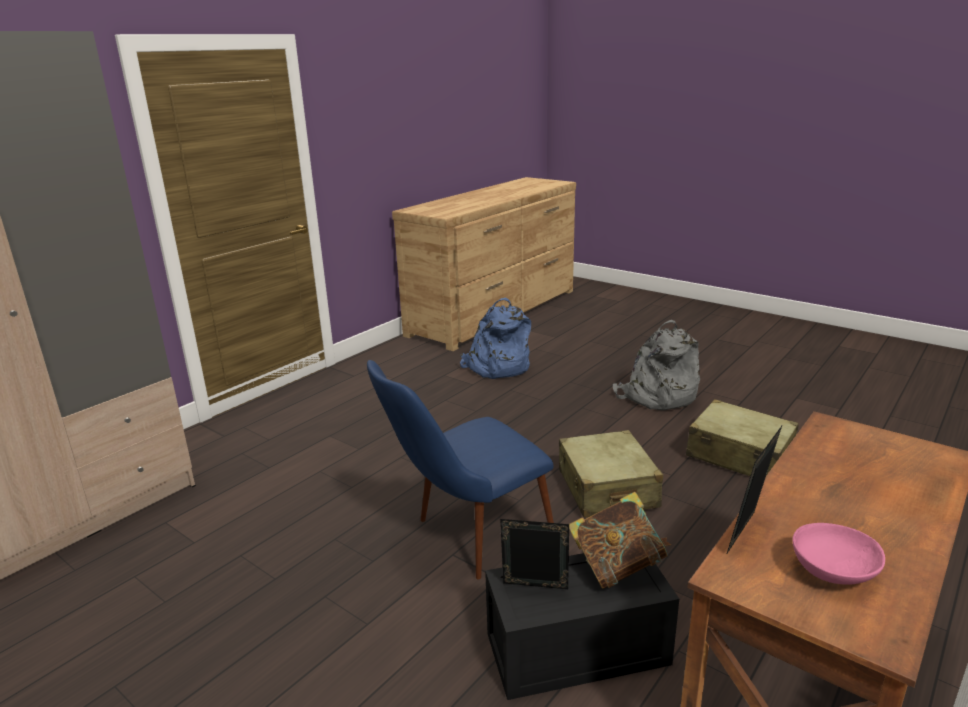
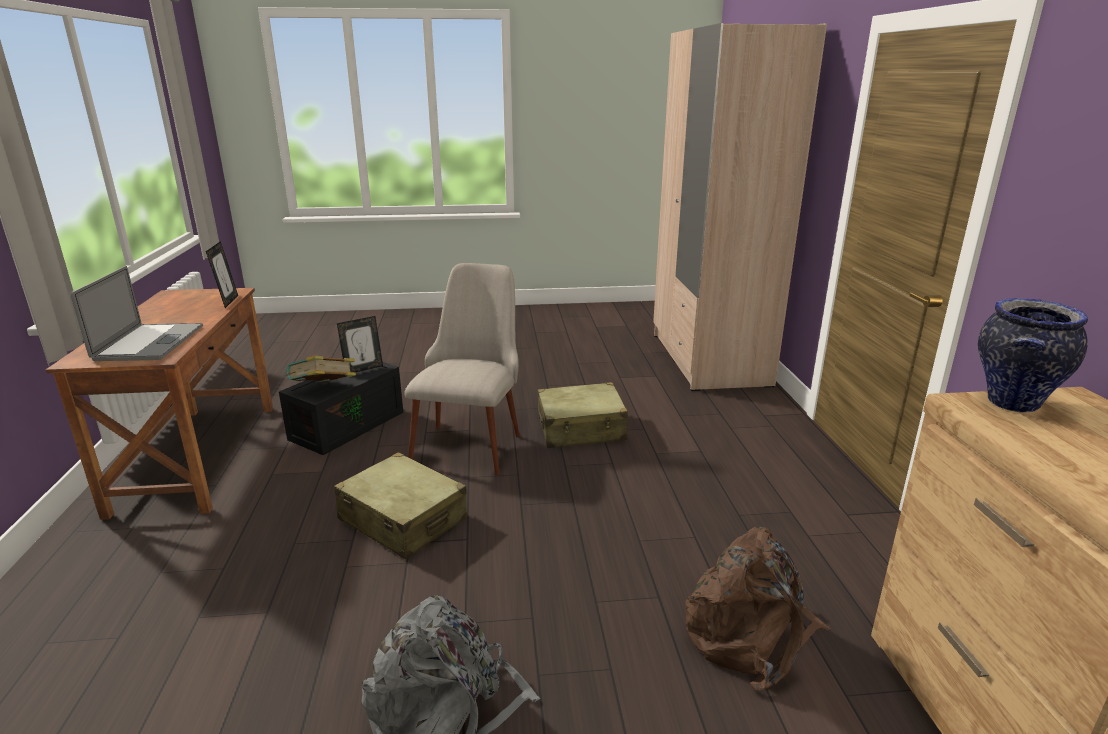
camera: 135 degrees right, 0 degrees up
blue chair [367,360,554,580] -> beige chair [404,263,520,475]
blue backpack [460,298,531,379] -> brown backpack [685,527,831,691]
beige suitcase [686,399,799,476] -> beige suitcase moved to [538,382,628,448]
pink bowl [792,523,885,585] -> none
none -> laptop [71,266,203,361]
none -> vase [978,298,1088,412]

